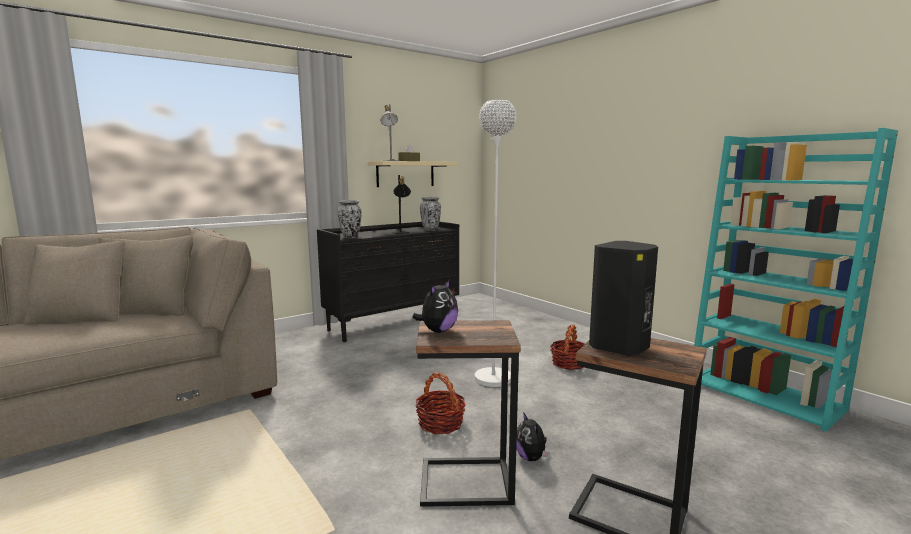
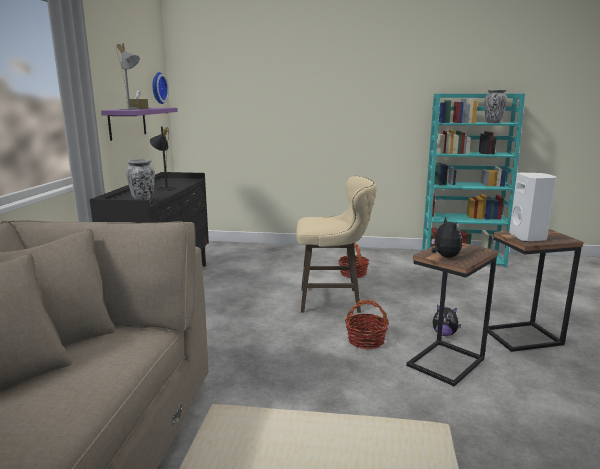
camera: 45 degrees left, 5 degrees up
beige shelf [367,161,458,187] -> purple shelf [101,108,178,141]
vase [420,197,441,231] -> vase moved to [484,89,507,123]
white floor lamp [475,100,516,387] -> beige stool [296,176,377,313]
black speaker [589,241,658,356] -> white speaker [509,173,557,242]
none -> wall clock [152,72,169,104]

